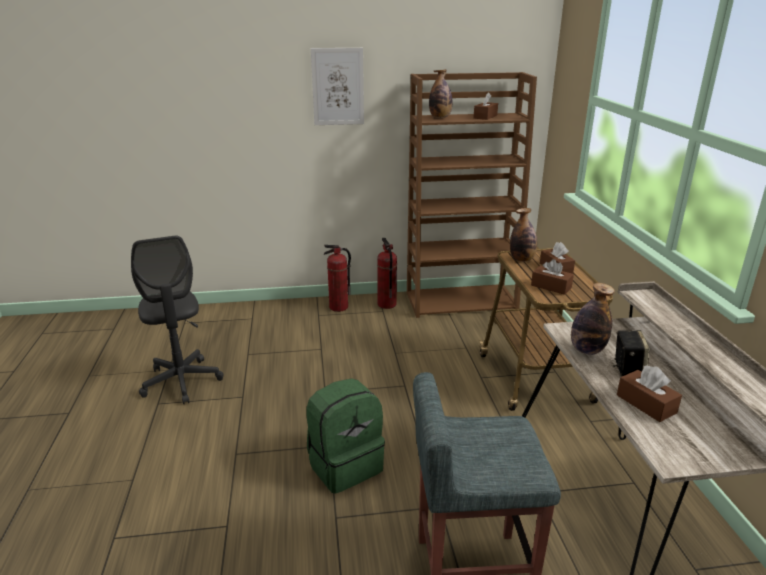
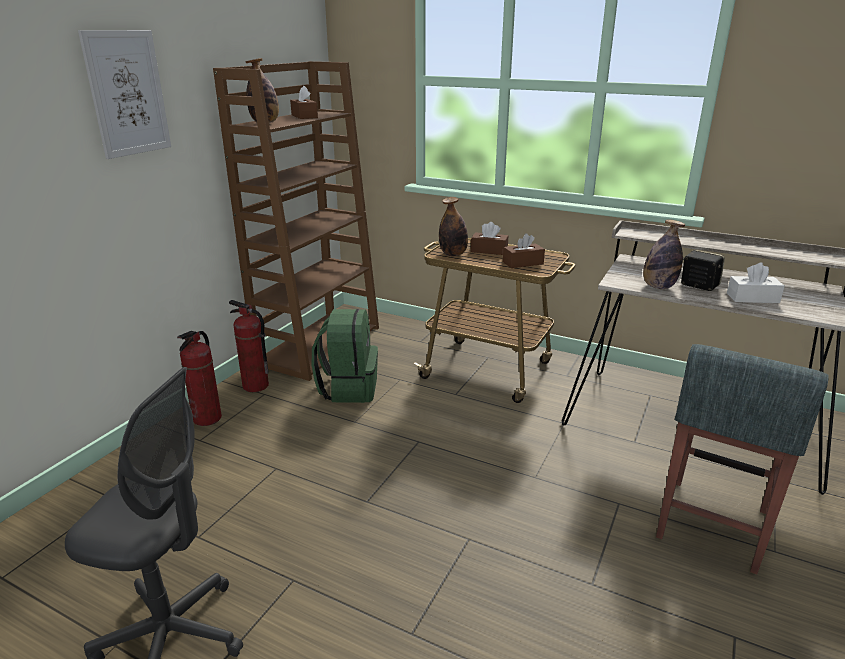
camera: 55 degrees left, 0 degrees up
green backpack [306,378,385,494] -> green backpack moved to [311,309,378,403]
brown tissue box [617,366,682,422] -> white tissue box [727,263,785,303]

